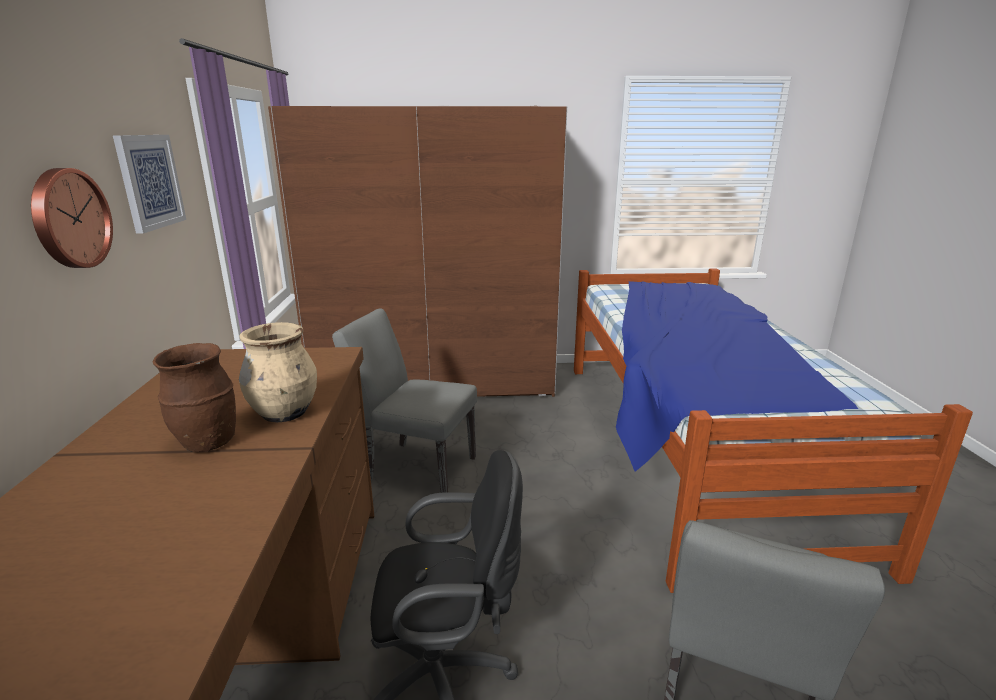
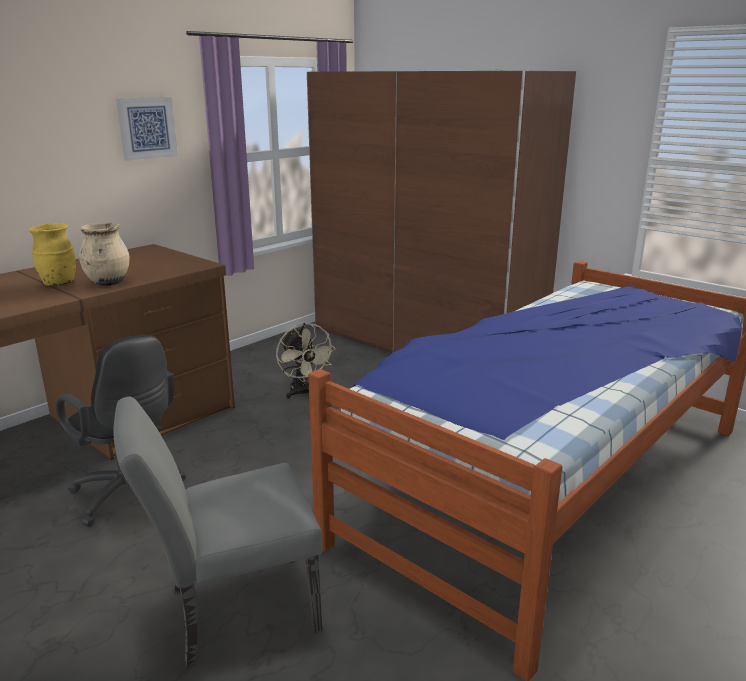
camera: 45 degrees right, 0 degrees up
wall clock [31,168,113,268] -> none
brown vase [153,343,236,452] -> yellow vase [28,223,76,286]
grey chair [332,308,477,493] -> beige fan [276,323,336,399]

